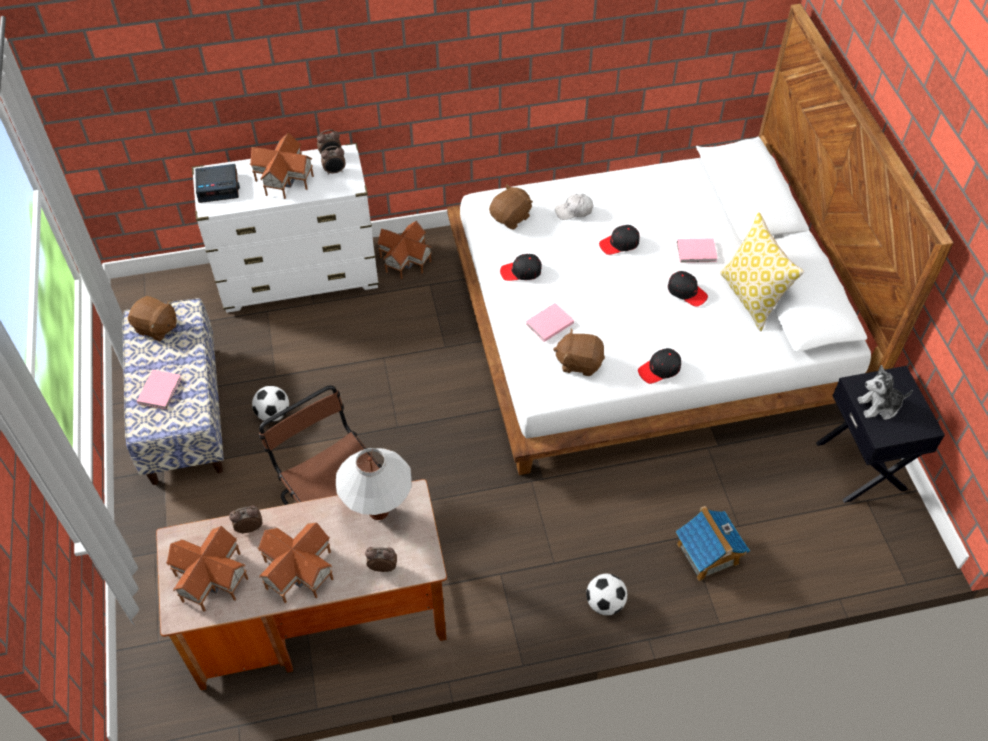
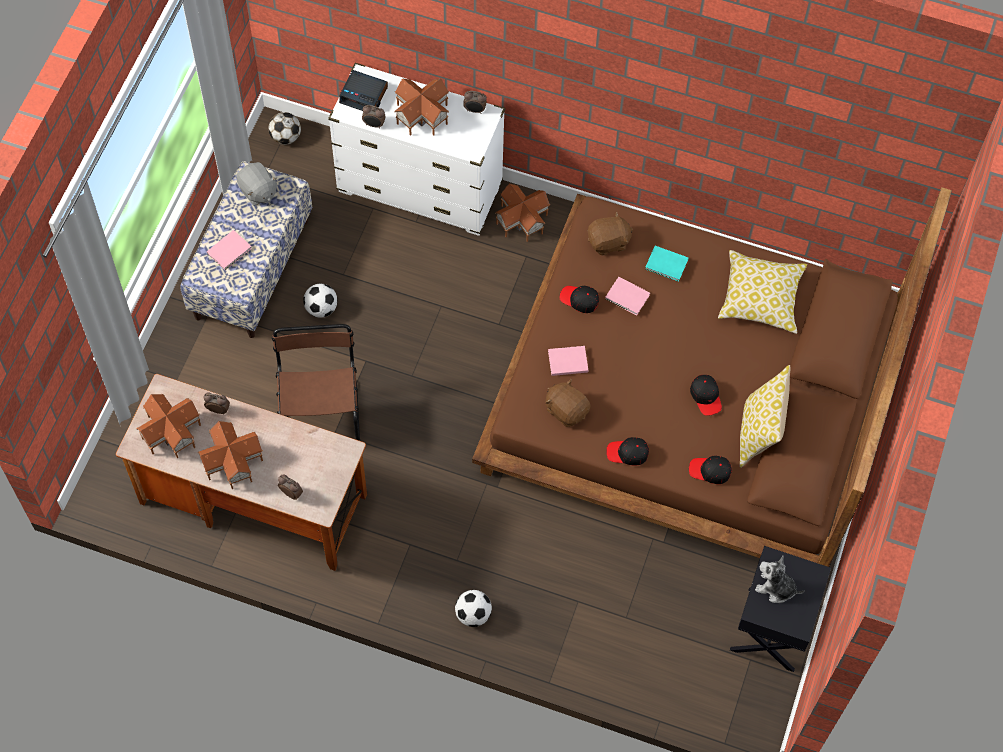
camera: 30 degrees right, 10 degrees up
brown plush toy [128,296,176,341] -> grey plush toy [236,162,278,206]
alarm clock [321,146,346,175] -> alarm clock moved to [362,105,386,129]
white table lamp [336,448,412,520] -> none
white bed [447,4,954,475] -> brown bed [472,187,952,567]
white cap [555,193,593,220] -> turquoise book [645,246,688,282]
black cap [599,225,640,255] -> black cap moved to [689,456,732,484]
toy house [675,506,750,581] -> none
pink book [677,238,718,263] -> pink book moved to [605,277,650,316]
none -> football [269,112,301,145]
none -> pillow [718,250,807,334]

